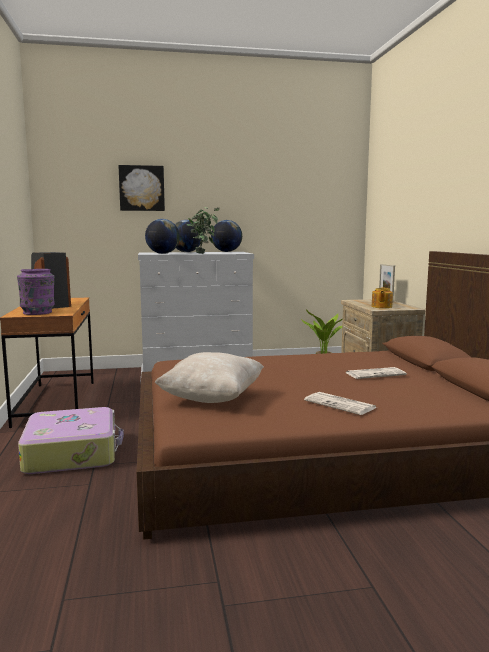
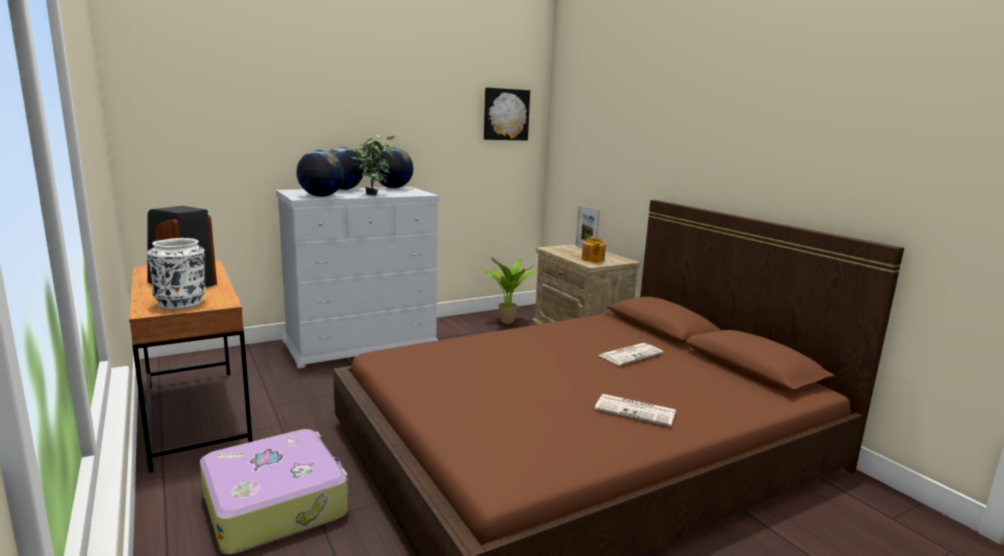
camera: 20 degrees left, 5 degrees up
purple vase [17,269,55,315] -> white vase [147,238,206,309]
picture [119,165,165,211] -> picture moved to [484,88,530,141]
beige pillow [154,352,264,403] -> none

